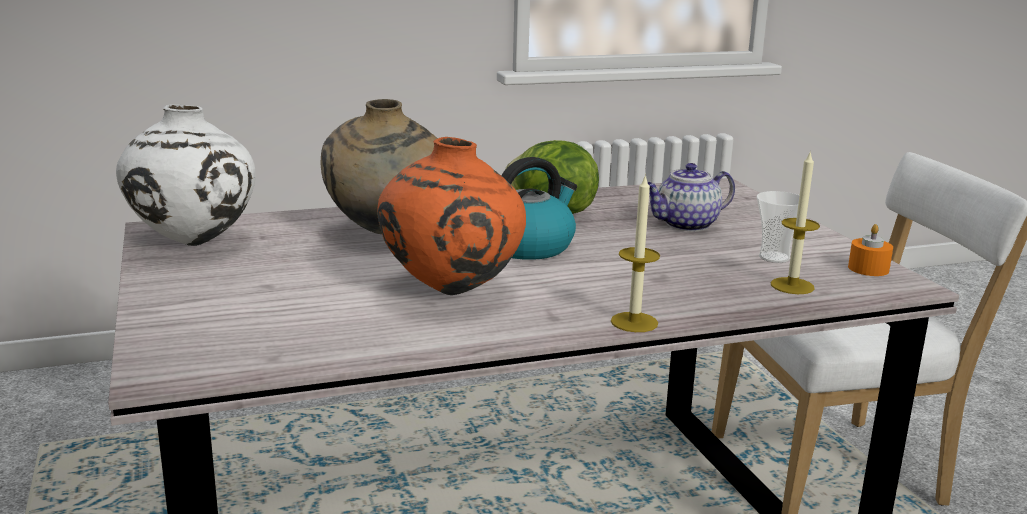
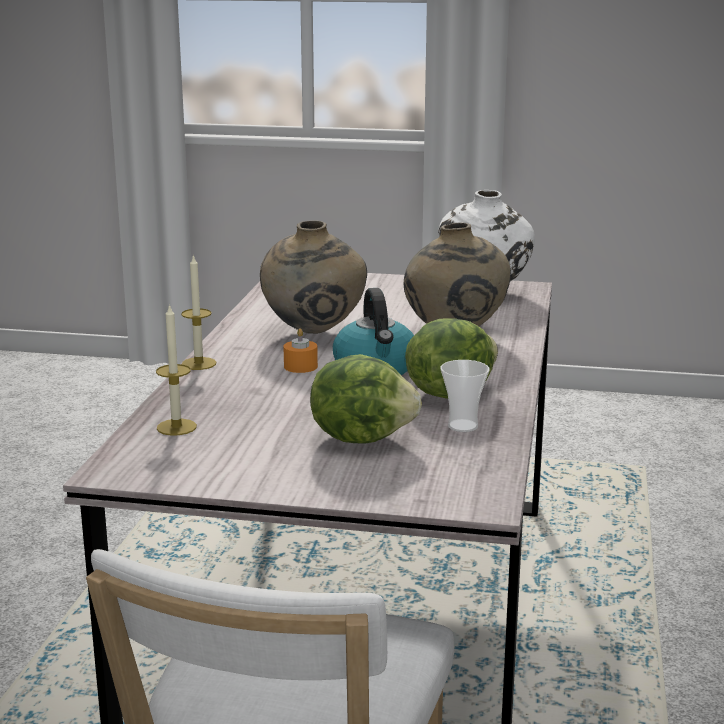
camera: 120 degrees right, 0 degrees up
orange vase [377,137,526,295] -> beige vase [260,220,367,334]
teapot [648,163,735,232] -> lettuce [310,354,422,443]
cup [756,191,800,263] -> cup moved to [440,360,490,432]
orange candle [848,224,893,276] -> orange candle moved to [283,328,318,373]

